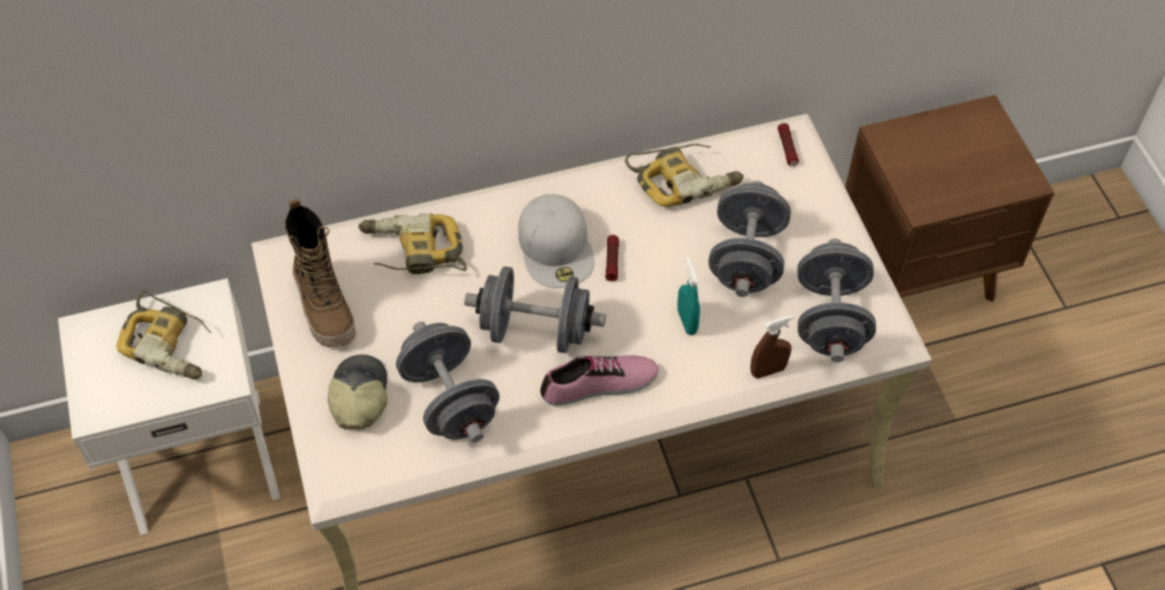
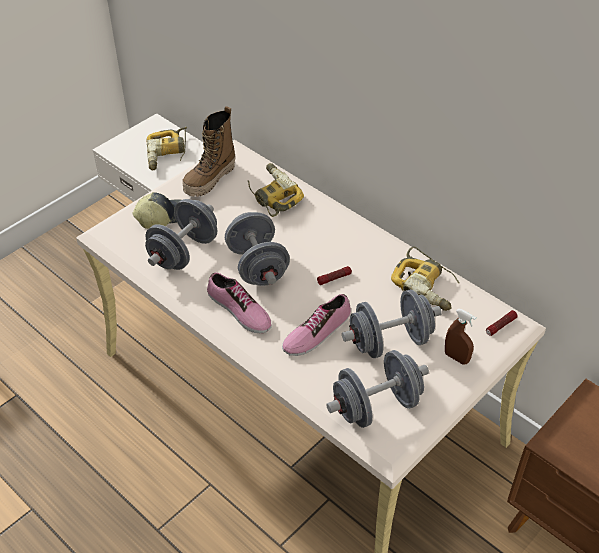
camera: 60 degrees right, 10 degrees down
white cap [518,194,594,288] -> none
turquoise spray bottle [677,257,700,335] -> shoe [282,294,351,356]
brown spray bottle [750,315,794,378] -> brown spray bottle moved to [445,309,476,365]

